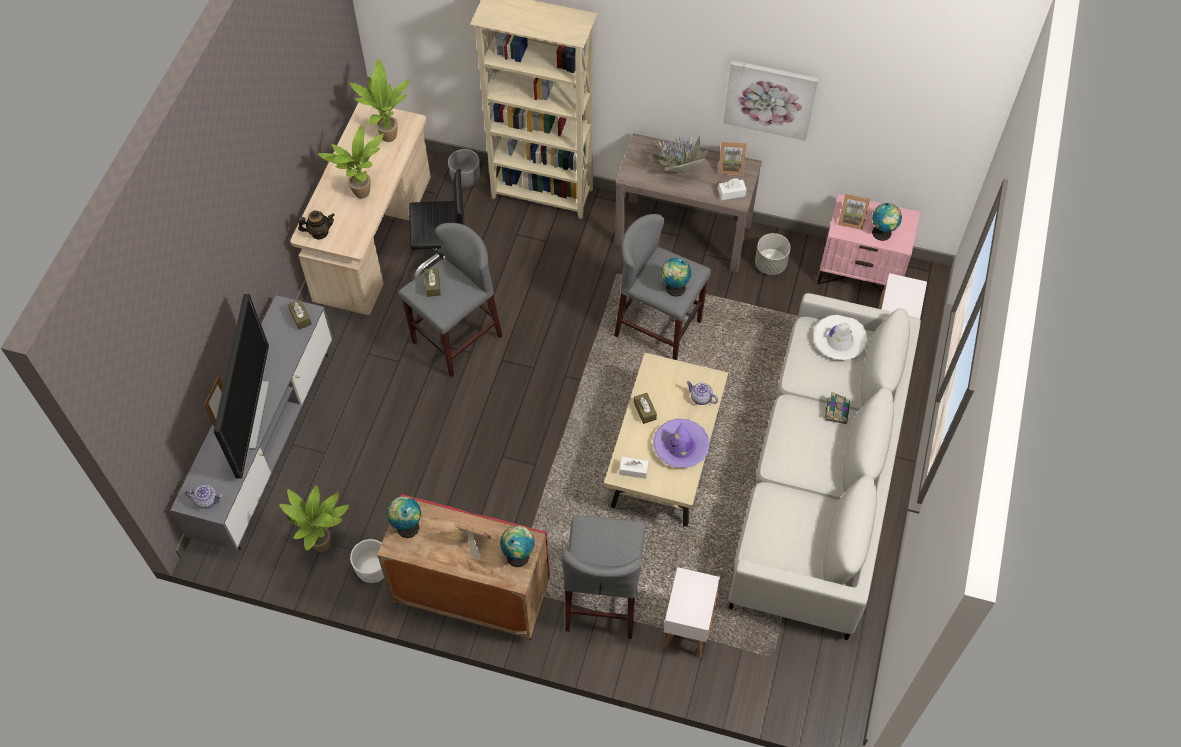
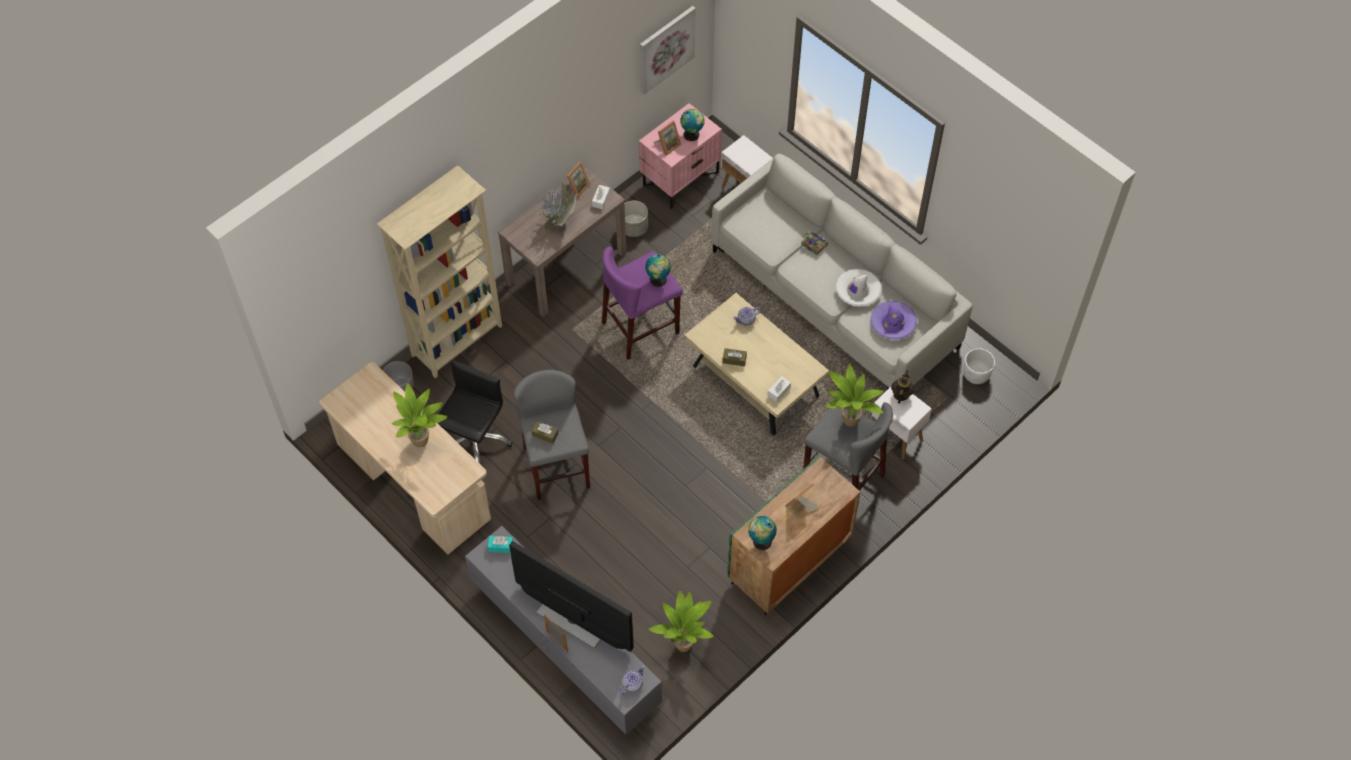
camera: 60 degrees left, 0 degrees up
brown tissue box [288,299,312,330] -> turquoise tissue box [488,536,514,553]
teapot [298,211,335,240] -> teapot moved to [891,370,914,404]
potted plant [350,58,410,142] -> potted plant moved to [826,363,884,427]
white planter [350,539,384,583] -> white planter moved to [963,348,995,384]
red cabinet [377,494,550,640] -> green cabinet [727,456,861,615]
globe [500,525,535,567] -> none
grey stool [614,214,711,360] -> purple stool [602,247,683,360]
purple hat [653,419,710,468] -> purple hat moved to [870,301,917,340]
picture [723,60,818,141] -> picture moved to [640,6,696,95]
white hat [814,315,868,360] -> white hat moved to [836,269,882,307]

